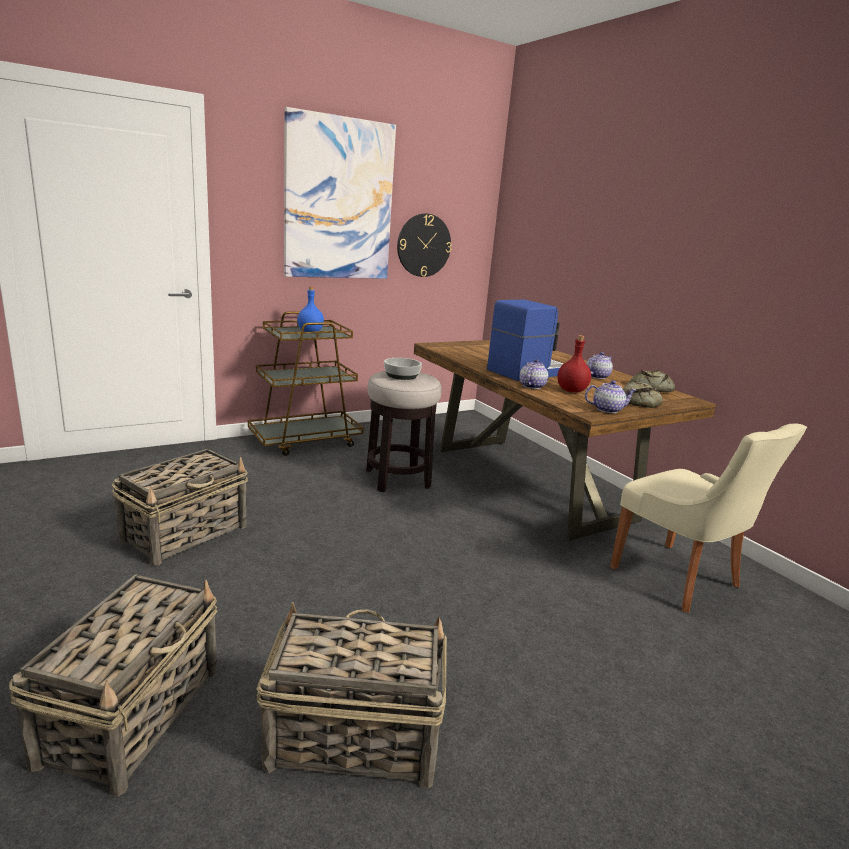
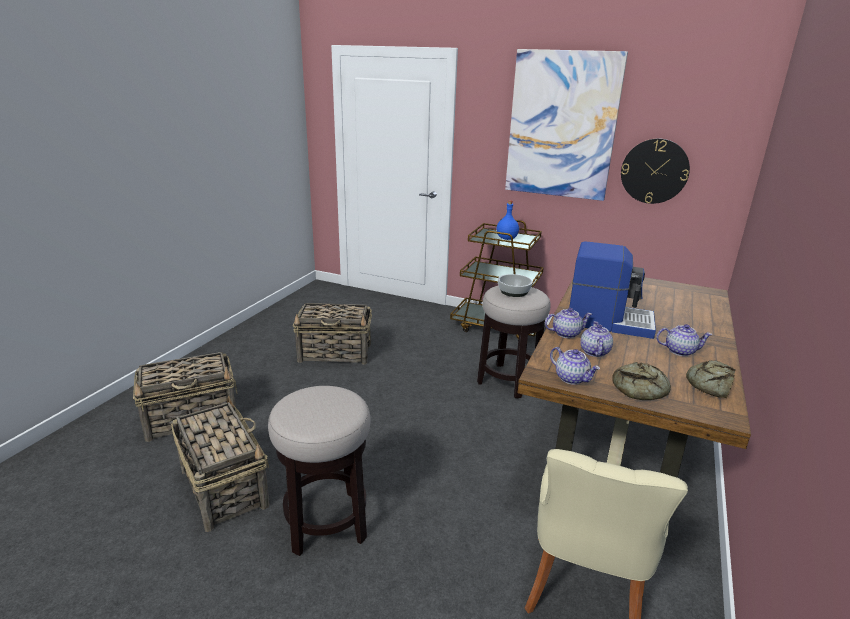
camera: 55 degrees right, 5 degrees up
red bottle [557,335,591,393] -> teapot [580,321,613,357]
none -> stool [268,386,371,556]

